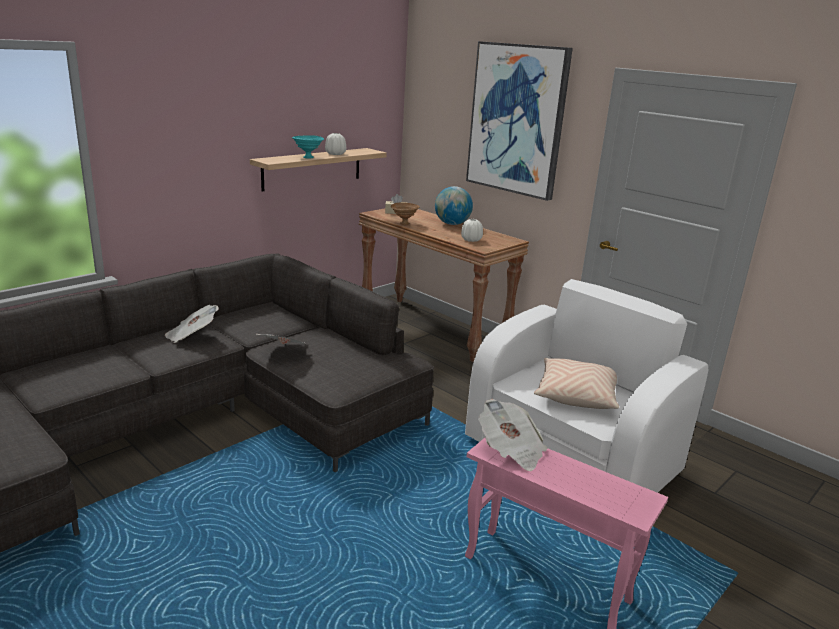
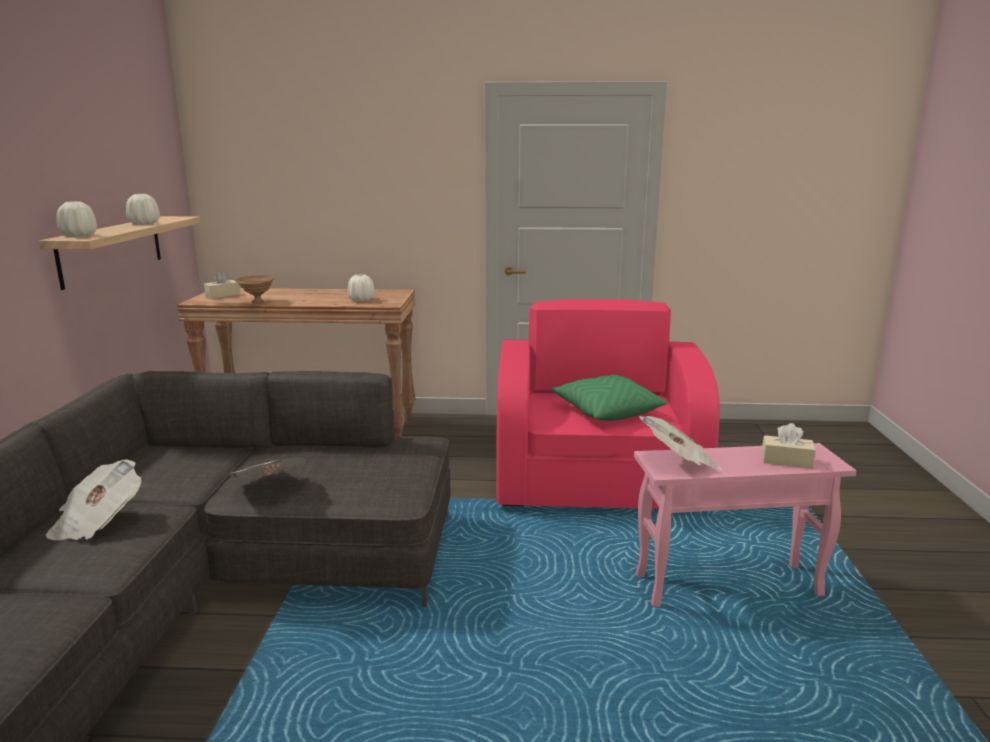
camera: 40 degrees left, 5 degrees down
turquoise bowl [292,135,324,159] -> none
globe [435,186,473,225] -> none
white armchair [465,279,708,493] -> pink armchair [497,299,719,509]
picture [466,41,573,201] -> none
beige pillow [534,358,619,409] -> green pillow [551,375,667,421]
none -> white vase [57,201,97,237]
none -> beige tissue box [762,423,816,469]

